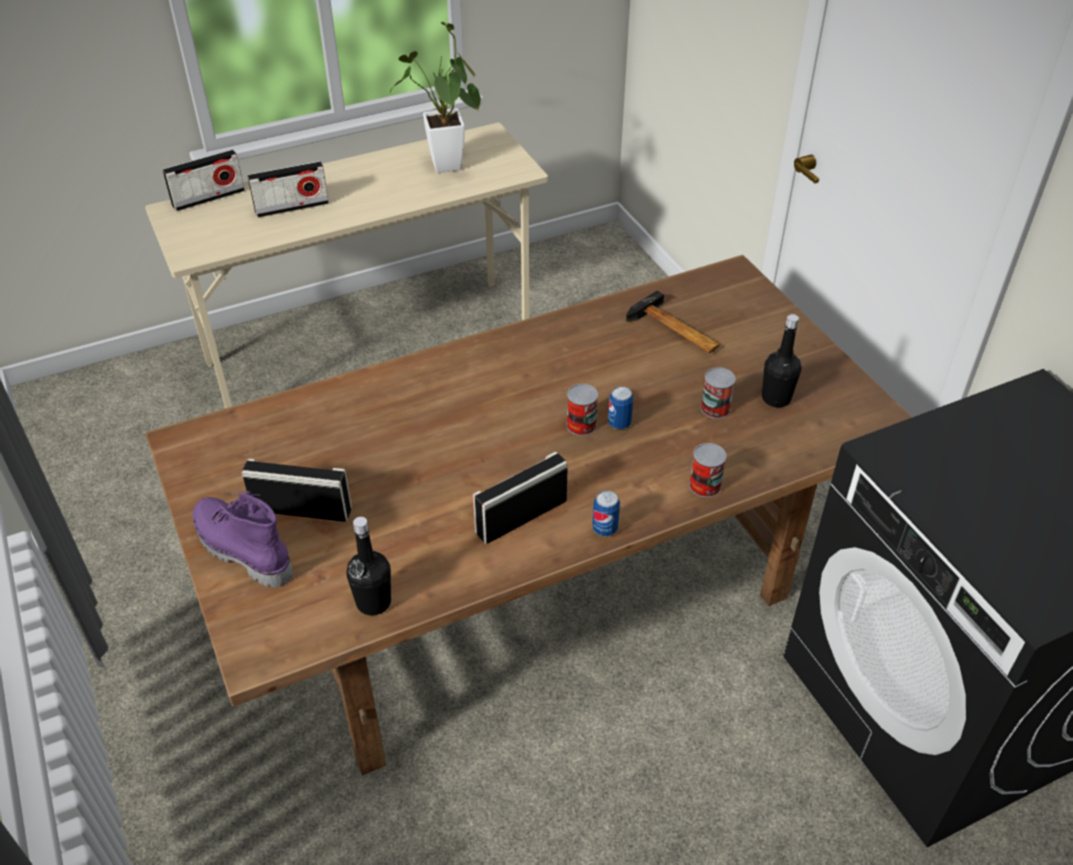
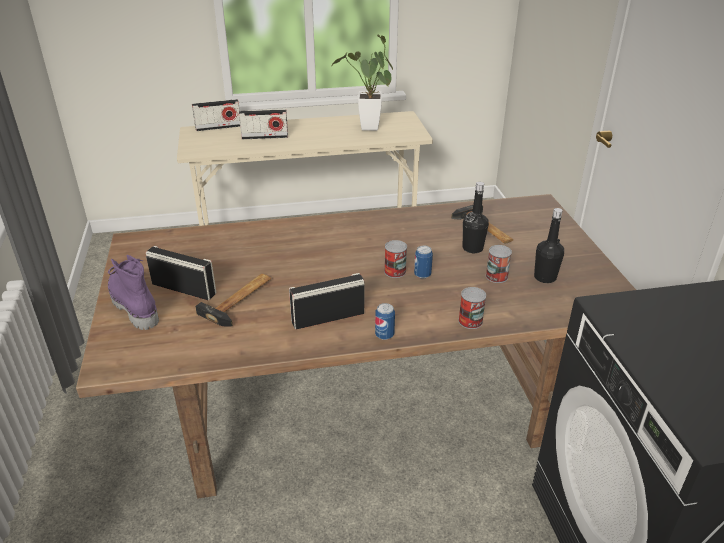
camera: 15 degrees right, 10 degrees down
black bottle [347,517,391,616] -> black bottle moved to [463,182,489,253]
none -> hammer [195,274,271,326]

